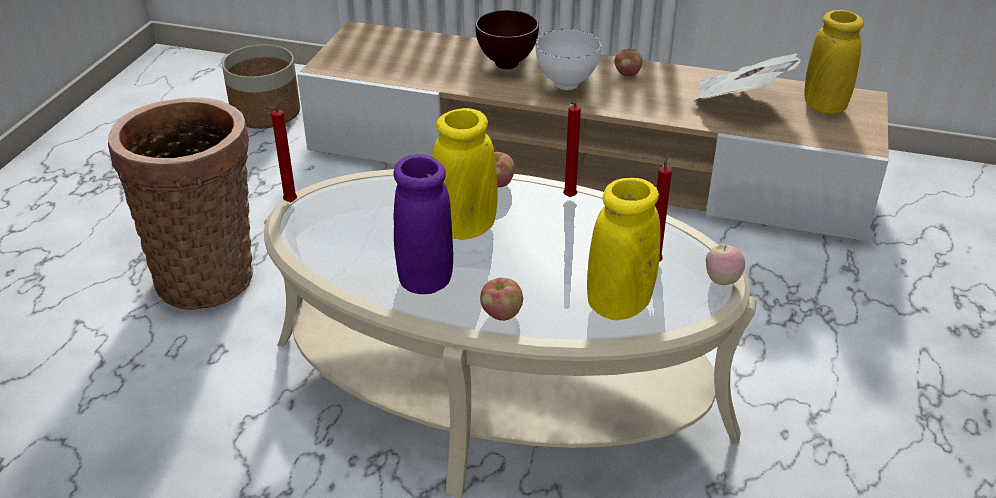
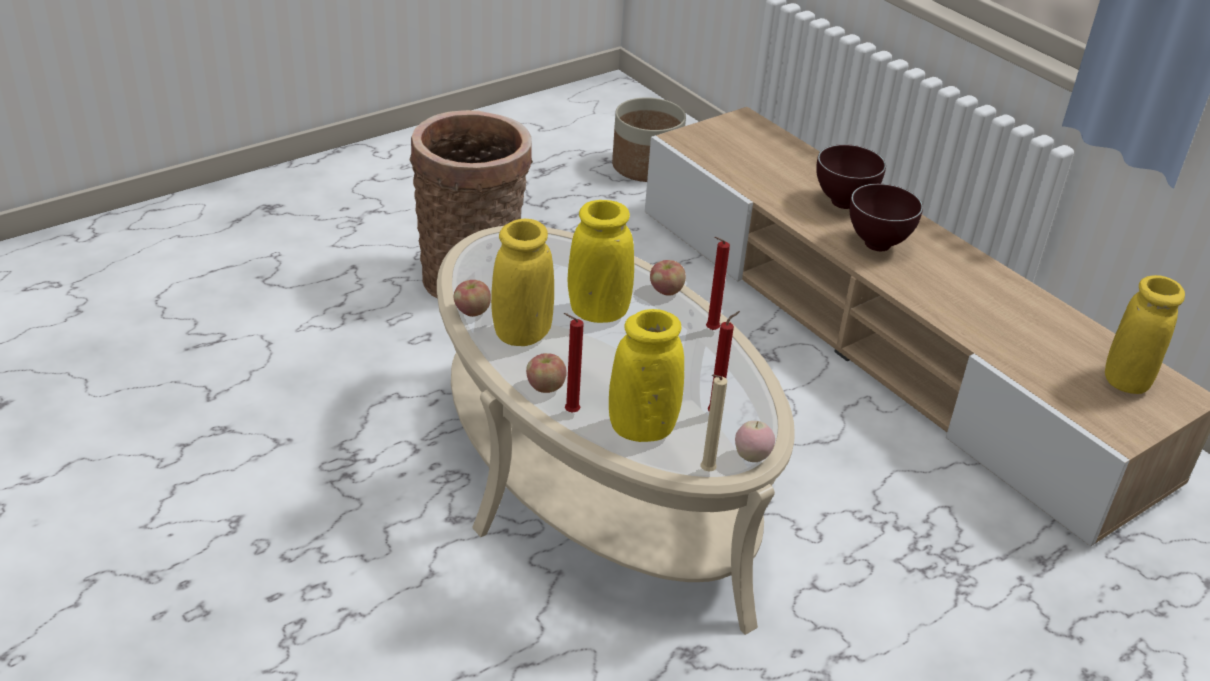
camera: 35 degrees right, 0 degrees up
red candle [266,106,297,202] -> red candle moved to [564,313,584,413]
purple vase [393,154,453,294] -> yellow vase [491,219,554,346]
white bowl [536,29,602,90] -> brown bowl [850,184,923,251]
apple [615,49,643,76] -> apple moved to [453,280,491,317]
newspaper [692,54,801,100] -> none
none -> beige candle [700,374,727,471]

